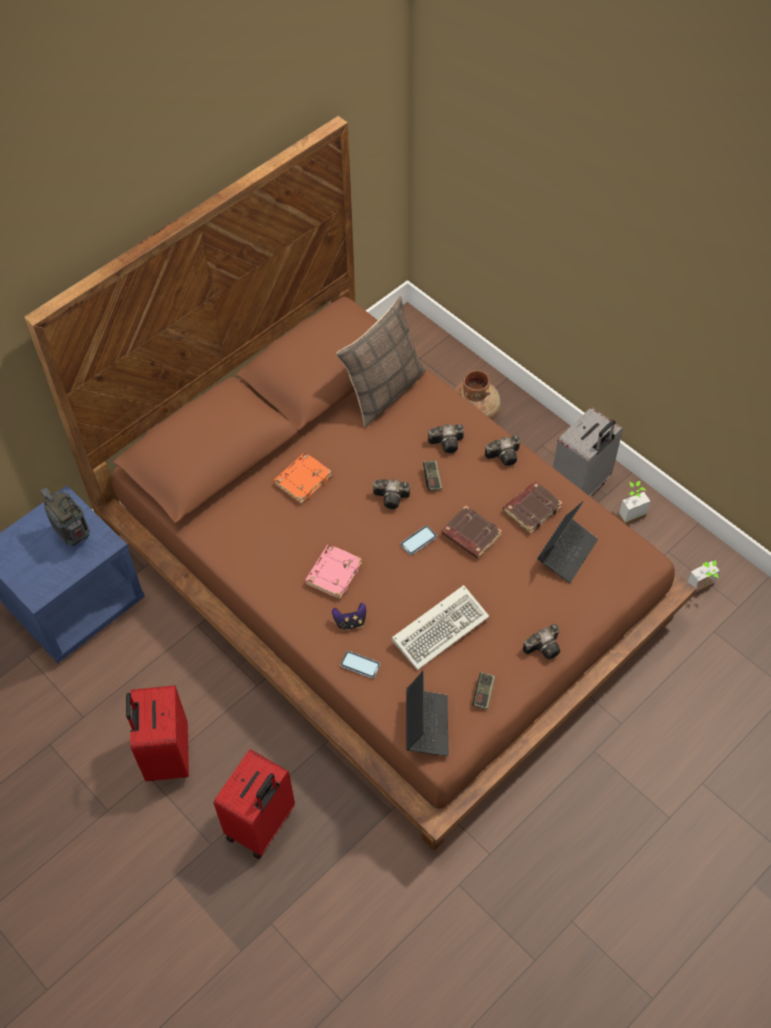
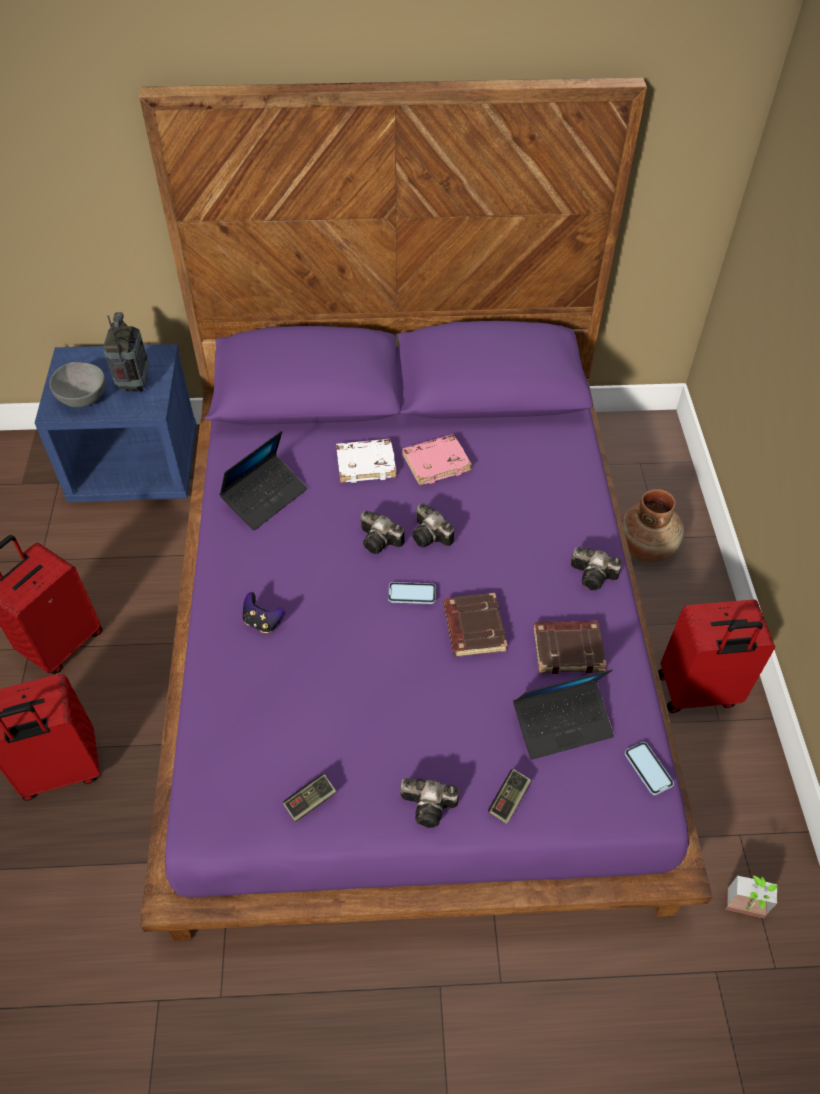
camera: 40 degrees right, 5 degrees down
brown bed [24,116,696,850] -> purple bed [139,77,713,940]
orange book [274,452,332,504] -> white book [336,439,397,483]
pink book [305,544,362,599] -> pink book moved to [402,434,472,486]
pillow [336,296,426,427] -> none
phone [340,651,380,678] -> phone moved to [624,742,674,795]
keyboard [391,585,489,670] -> none
laptop [406,671,449,756] -> laptop moved to [219,431,308,531]
game controller [423,461,442,491] -> game controller moved to [488,769,531,824]
camera [428,424,464,454] -> camera moved to [360,510,404,554]
grey suitcase [553,407,623,496] -> red suitcase [658,599,775,713]
potted plant [618,481,650,525] -> none
none -> grey bowl [50,362,105,407]

